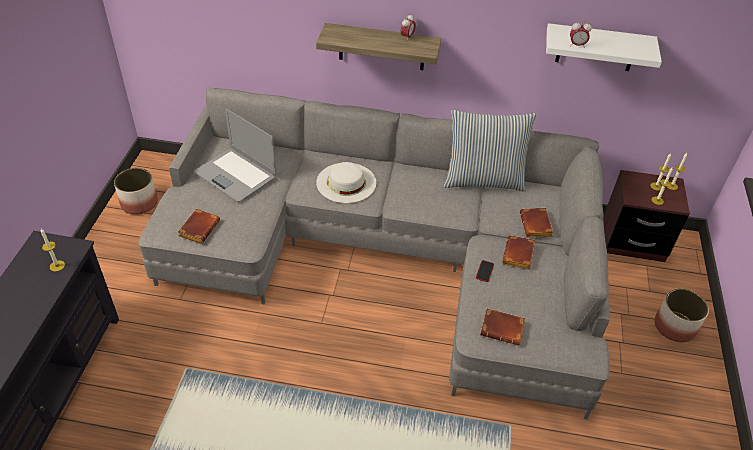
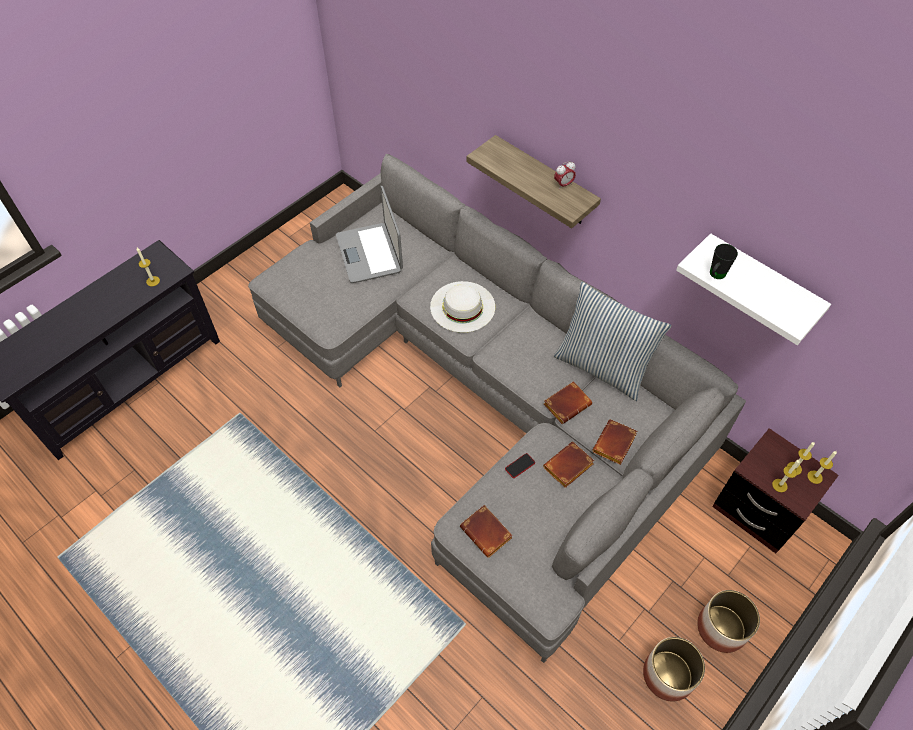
camera: 35 degrees right, 10 degrees up
planter [114,168,158,215] -> planter moved to [643,637,705,702]
brown book [178,209,220,244] -> brown book moved to [544,381,592,424]
alarm clock [570,20,592,48] -> black mug [710,244,738,279]

